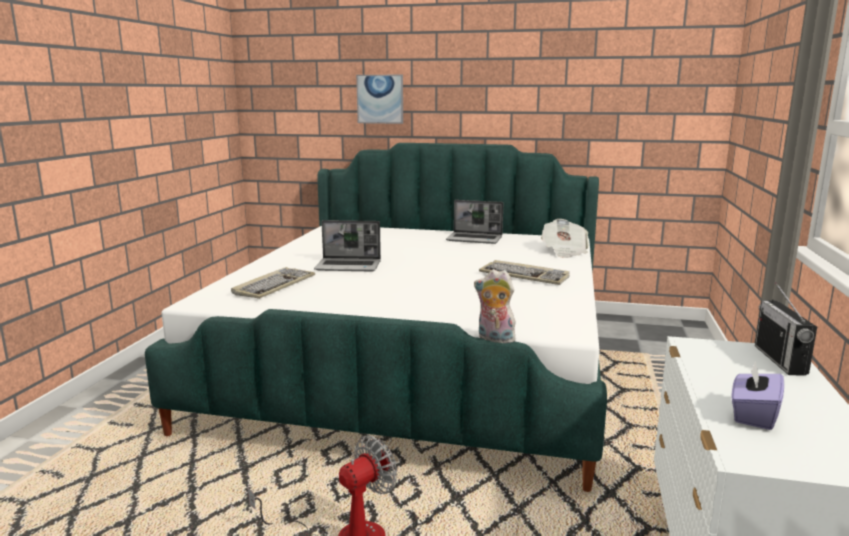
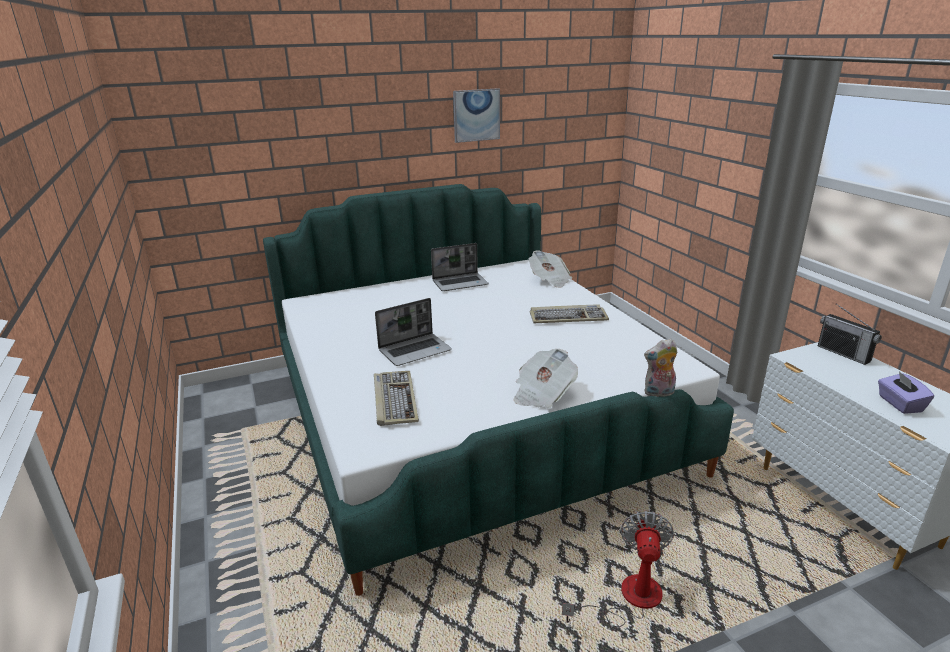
camera: 35 degrees left, 10 degrees up
picture [356,75,403,124] -> picture moved to [453,88,500,143]
none -> newspaper [513,349,578,408]

